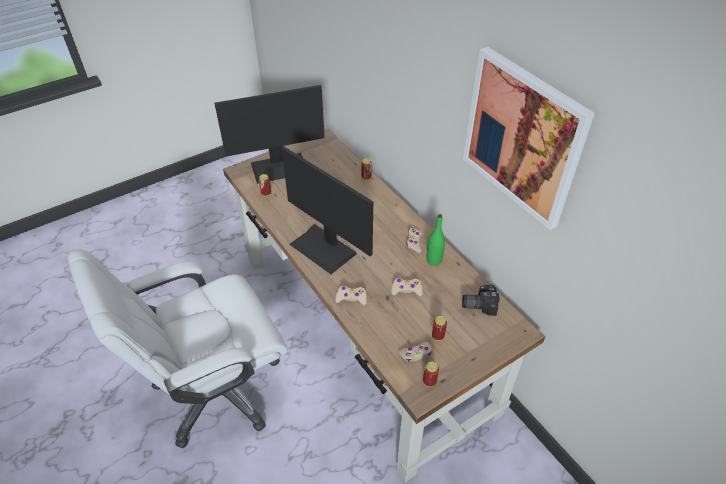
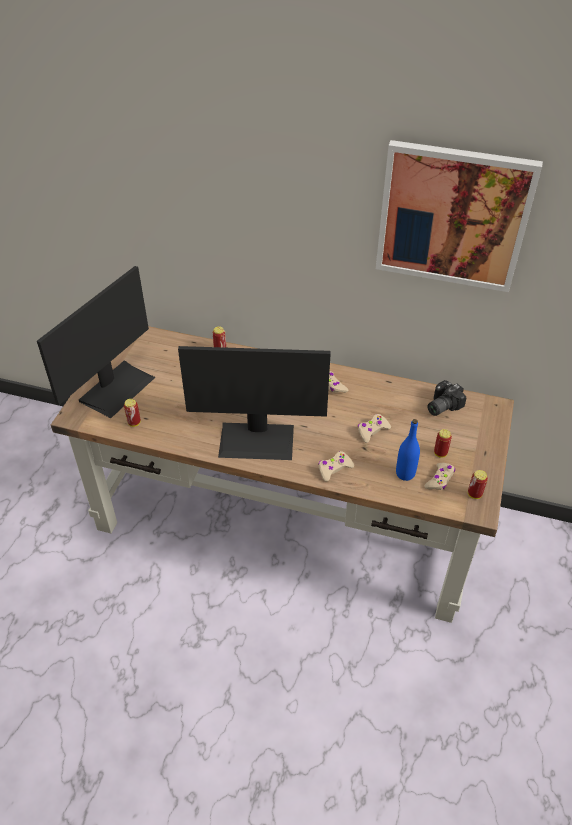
camera: 40 degrees left, 0 degrees up
white office chair [68,249,288,448] -> none
green bottle [427,214,445,266] -> none
none -> blue bottle [396,419,420,481]

